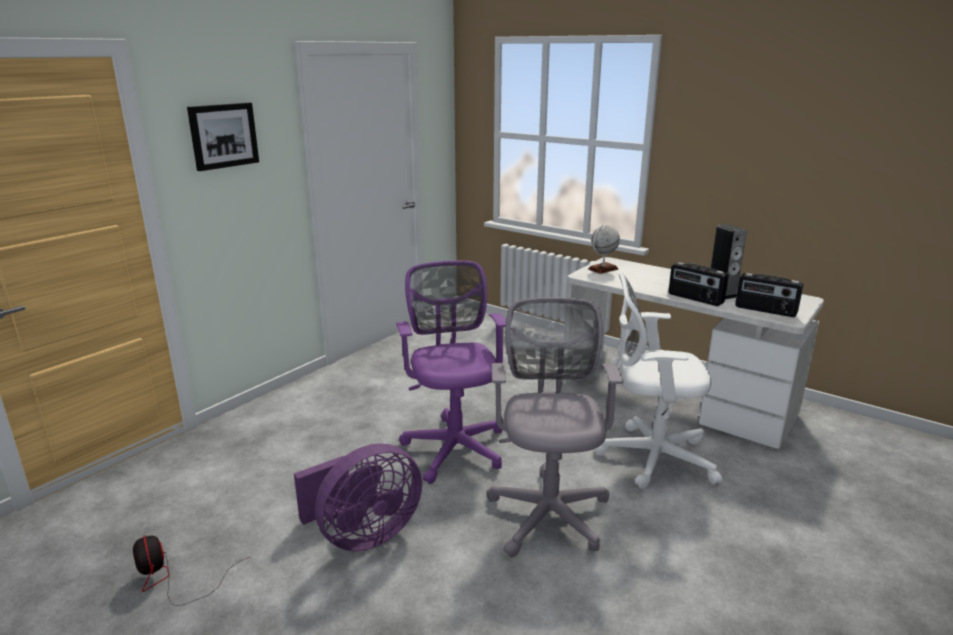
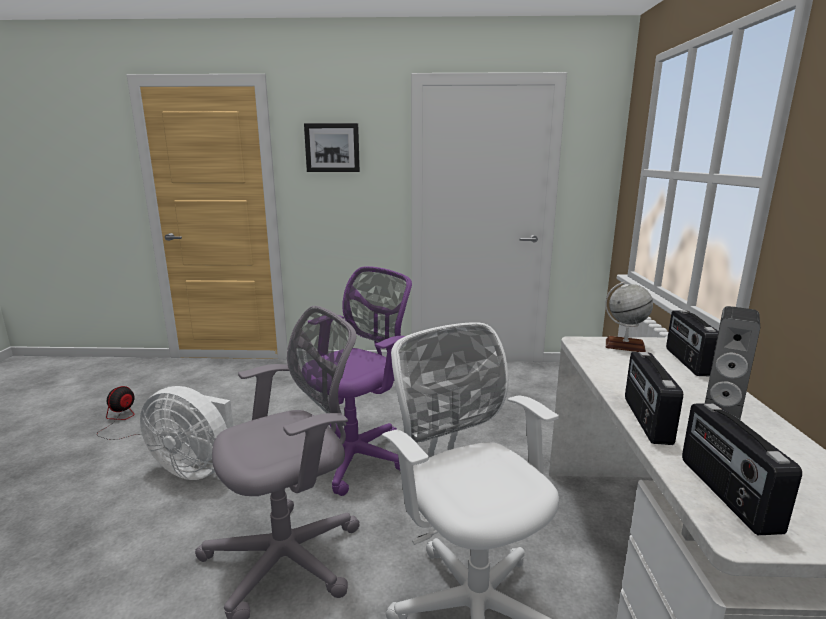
camera: 55 degrees right, 5 degrees down
purple fan [294,443,422,551] -> white fan [140,386,233,480]
none -> radio [666,310,719,376]

